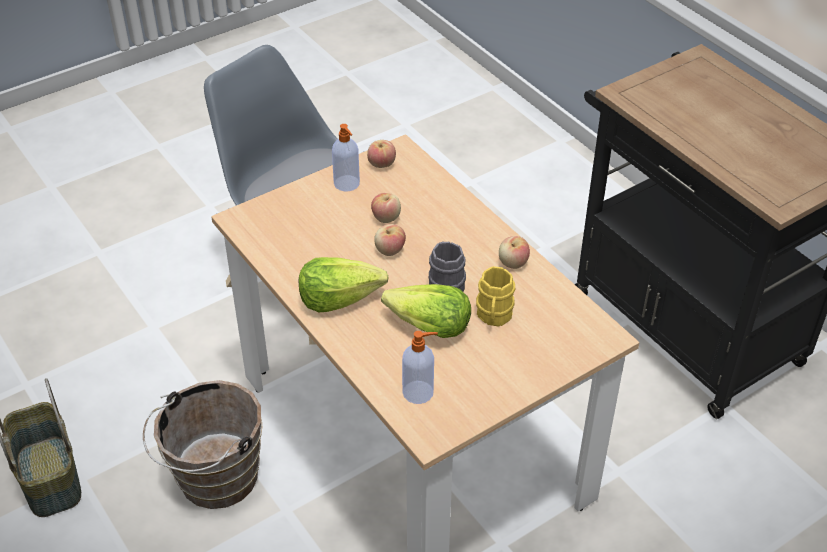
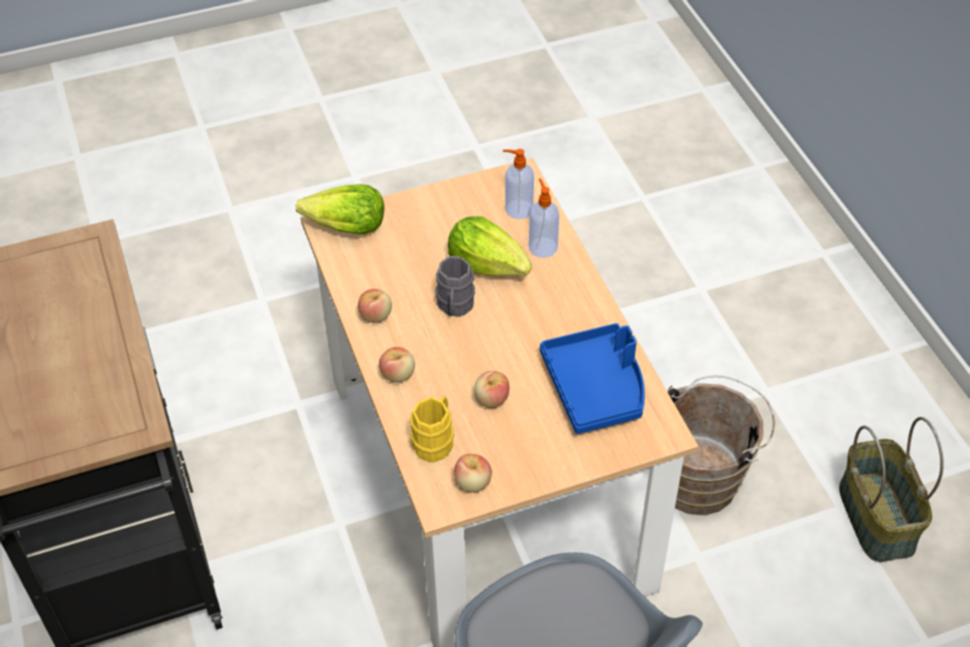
camera: 165 degrees left, 5 degrees up
lettuce [298,257,389,312] -> lettuce moved to [296,184,384,235]
soap dispenser [332,124,360,191] -> soap dispenser moved to [529,178,559,258]
apple [374,224,406,256] -> apple moved to [379,347,415,383]
yellow mug [476,266,515,327] -> yellow mug moved to [410,396,454,463]
none -> blue tray [540,323,645,434]

